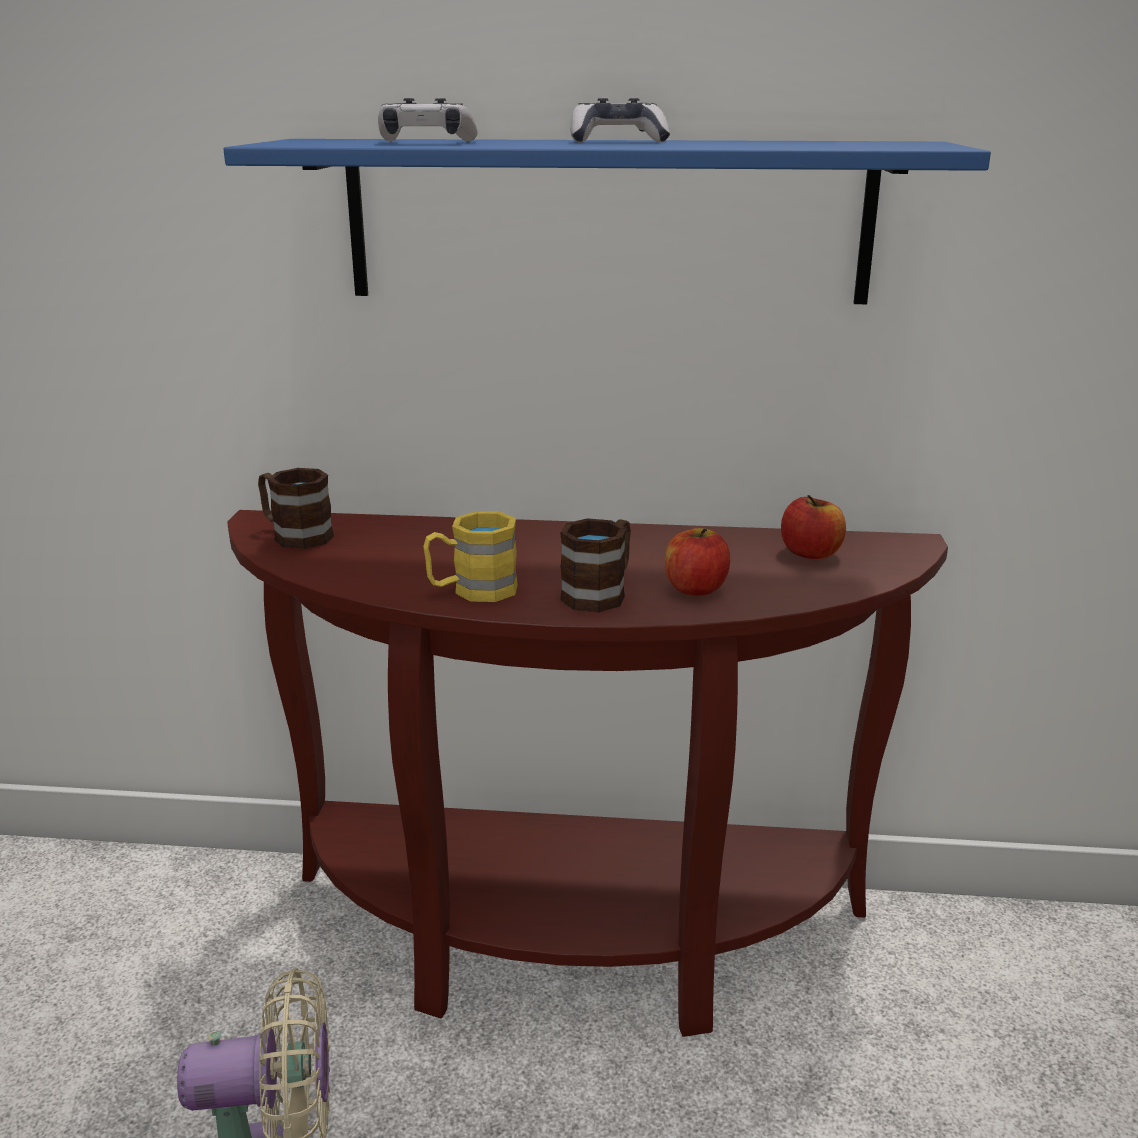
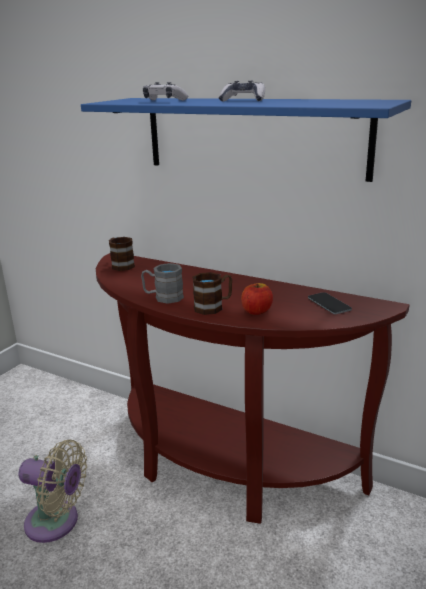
camera: 25 degrees right, 0 degrees up
yellow mug [423,511,518,602] -> grey mug [141,263,184,304]
apple [781,495,846,559] -> phone [308,292,352,314]

